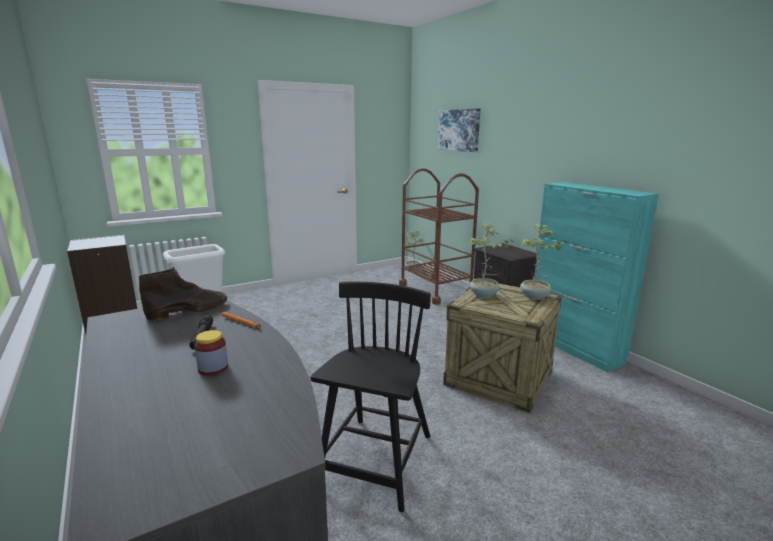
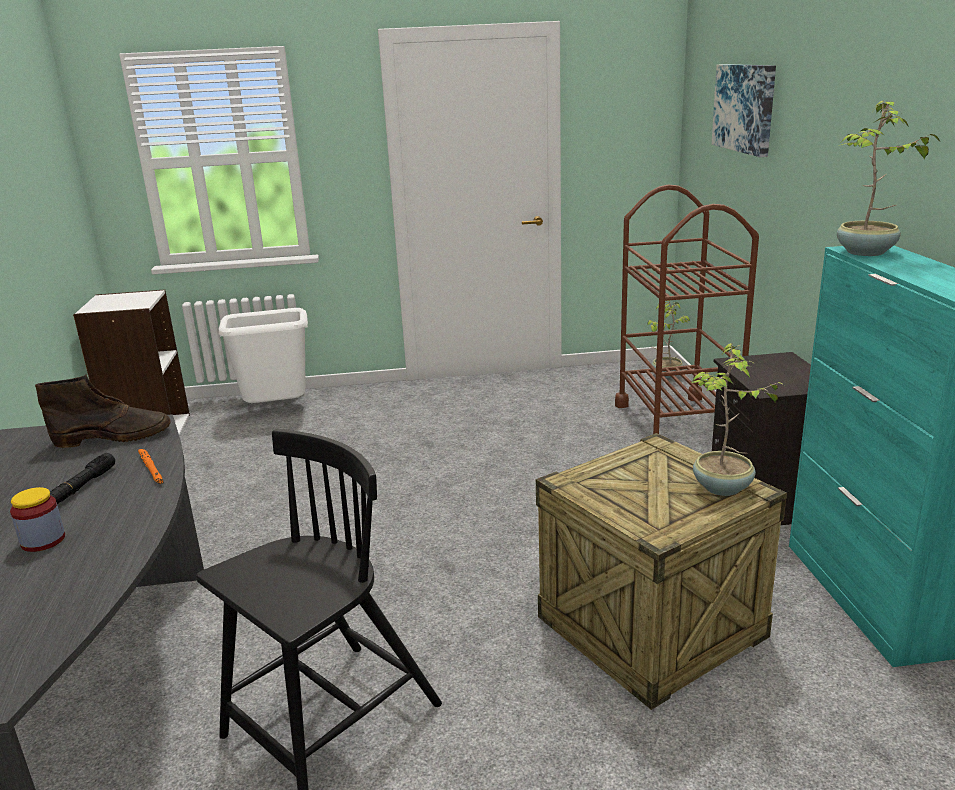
camera: 25 degrees right, 5 degrees up
potted plant [468,223,513,298] -> potted plant moved to [837,101,940,256]

